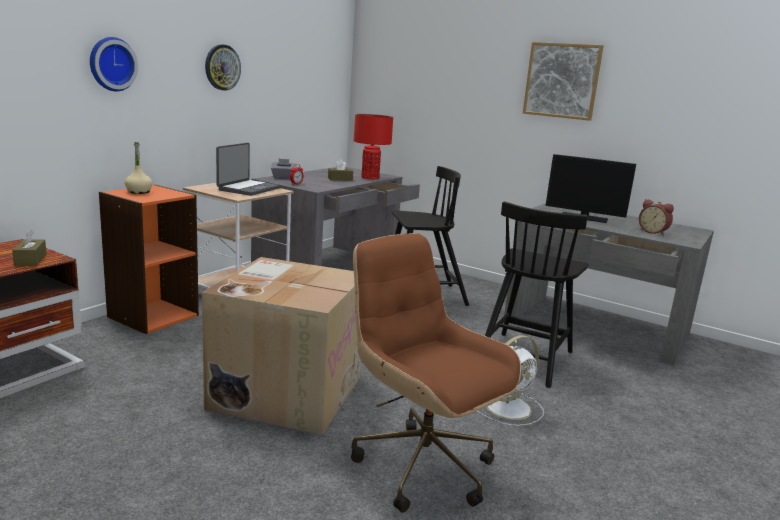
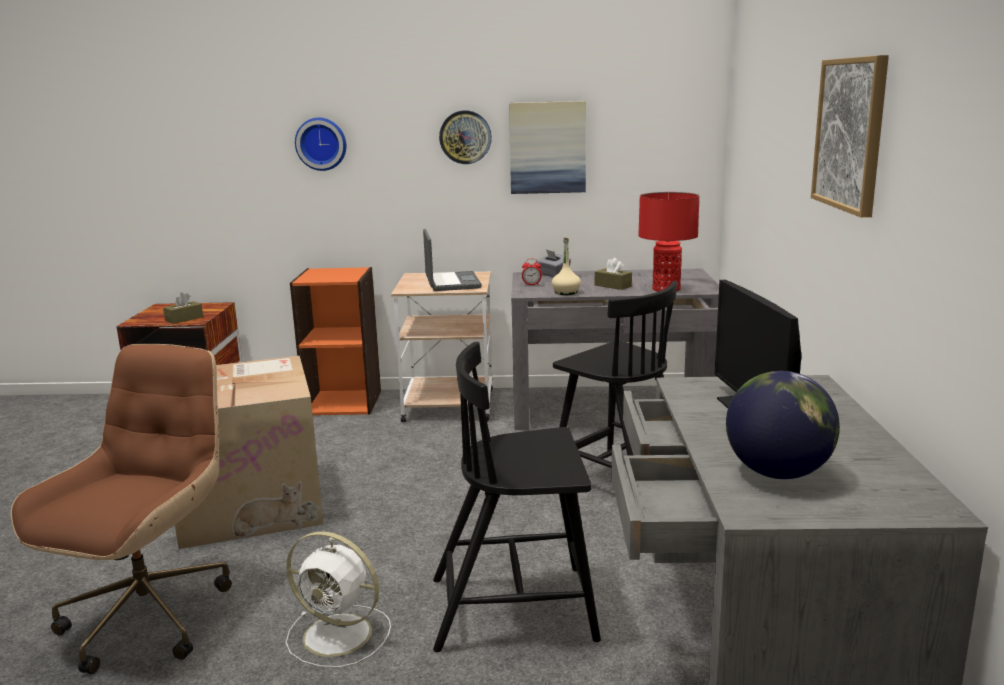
camera: 60 degrees right, 0 degrees up
beige bottle [124,142,153,194] -> beige bottle moved to [552,237,581,295]
laptop [216,143,281,196] -> laptop turned 90 degrees counterclockwise [423,229,482,291]
alarm clock [639,199,674,235] -> globe [726,371,840,479]
none -> picture [509,101,586,194]

